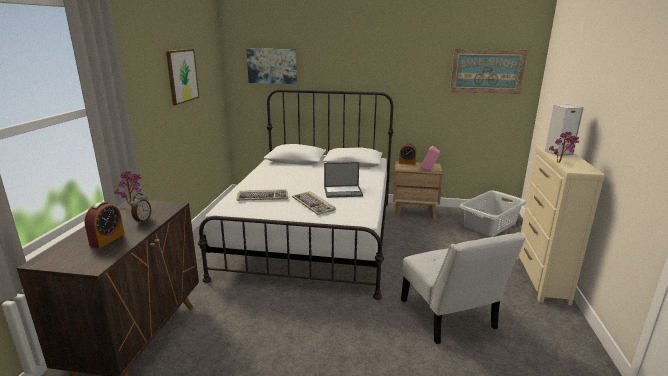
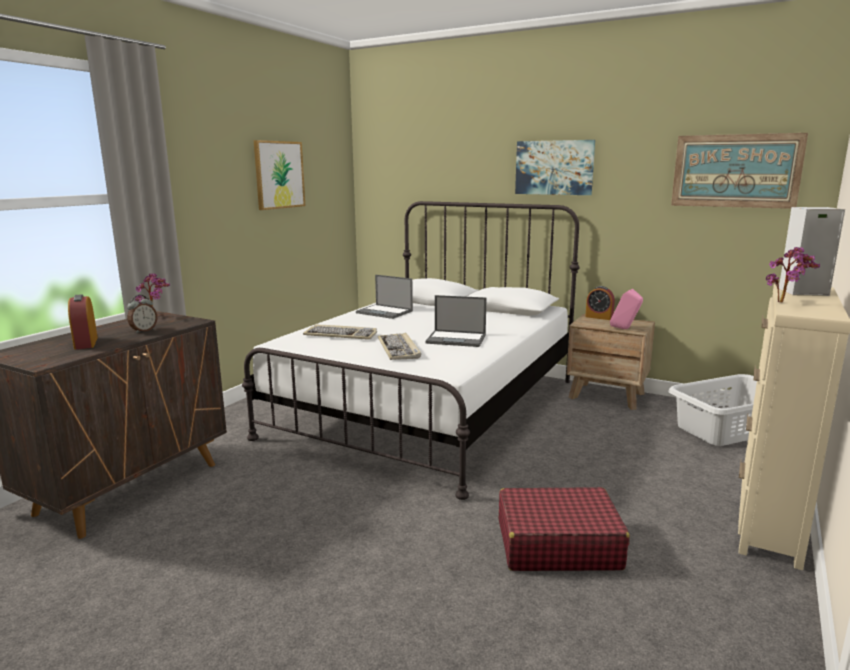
camera: 20 degrees right, 5 degrees down
alarm clock [84,202,124,248] -> alarm clock turned 120 degrees clockwise [68,294,98,350]
picture [246,49,297,84] -> picture moved to [515,140,595,195]
white chair [401,232,526,344] -> red suitcase [499,487,630,571]
none -> laptop [356,275,413,319]

